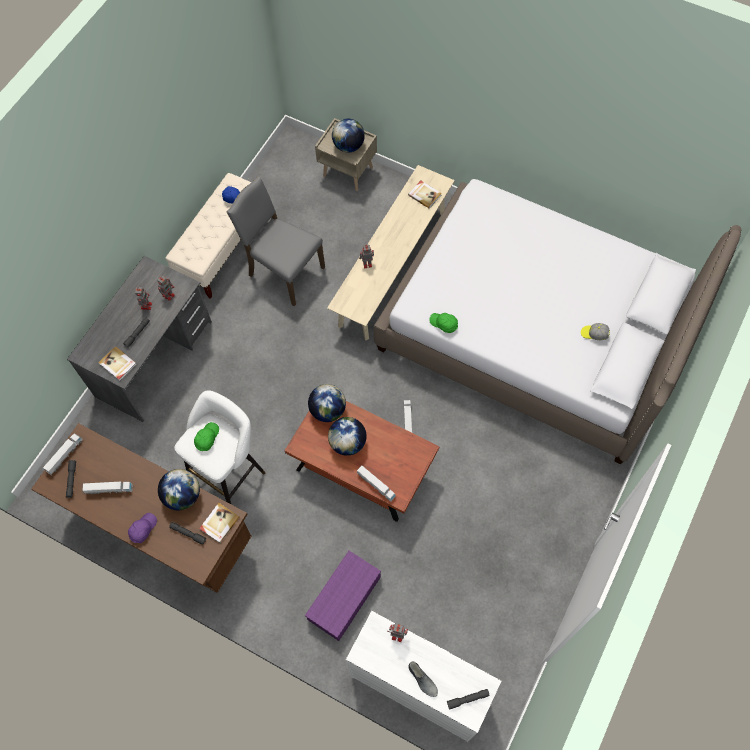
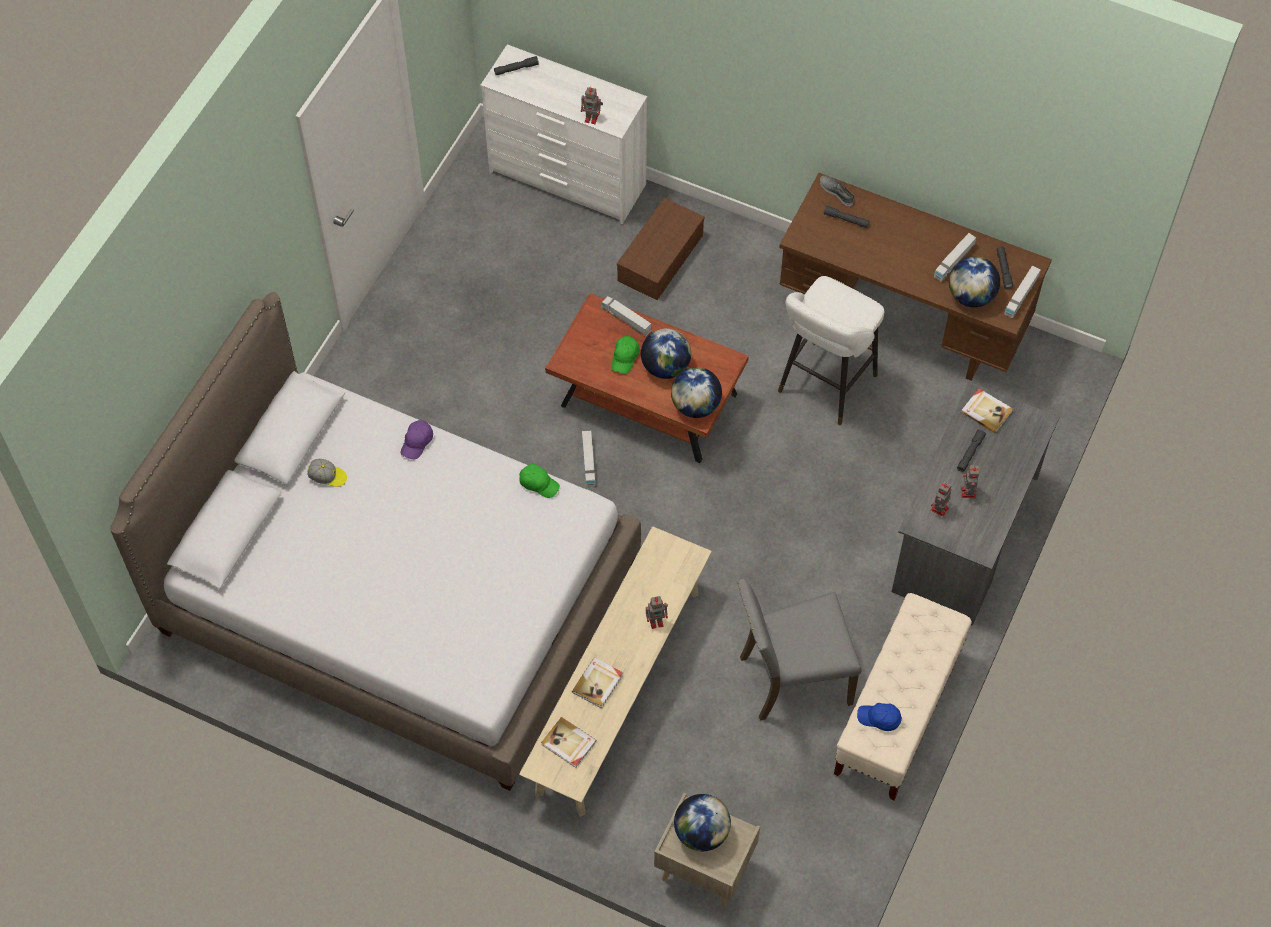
camera: 175 degrees right, 5 degrees down
toy truck [82,482,133,494] -> toy truck turned 45 degrees counterclockwise [934,233,977,282]
purple cap [128,513,157,543] -> purple cap moved to [400,420,433,459]
globe [158,469,200,510] -> globe moved to [949,256,1000,307]
green cap [194,422,219,451] -> green cap moved to [611,336,640,373]
book [199,503,240,543] -> book moved to [572,657,623,708]
grey chair [227,177,325,306] -> grey chair turned 135 degrees clockwise [737,579,862,721]
purple storage box [305,551,381,641] -> brown storage box [617,198,705,300]
grey shoe [408,661,438,697] -> grey shoe moved to [820,176,854,206]

